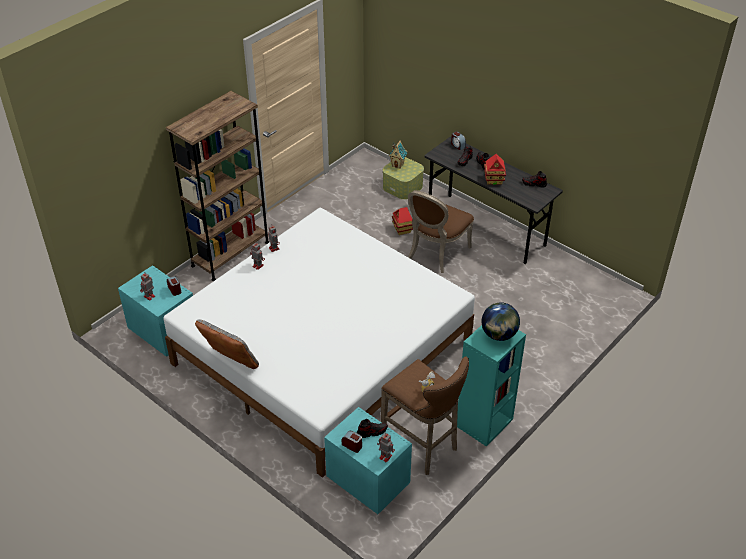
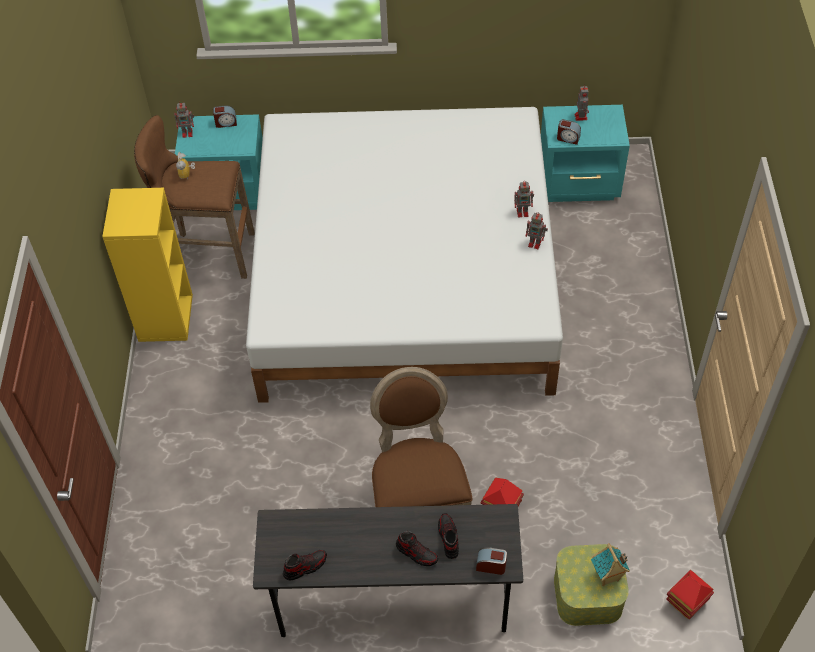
camera: 140 degrees right, 10 degrees up
brown bookcase [166,91,269,281] -> none
grey pillow [195,319,259,369] -> none
shoe [357,419,388,438] -> none
turquoise bookcase [457,325,526,447] -> yellow bookcase [102,188,193,342]
globe [481,302,520,341] -> none
toy house [484,154,506,185] -> toy house moved to [667,570,714,619]

